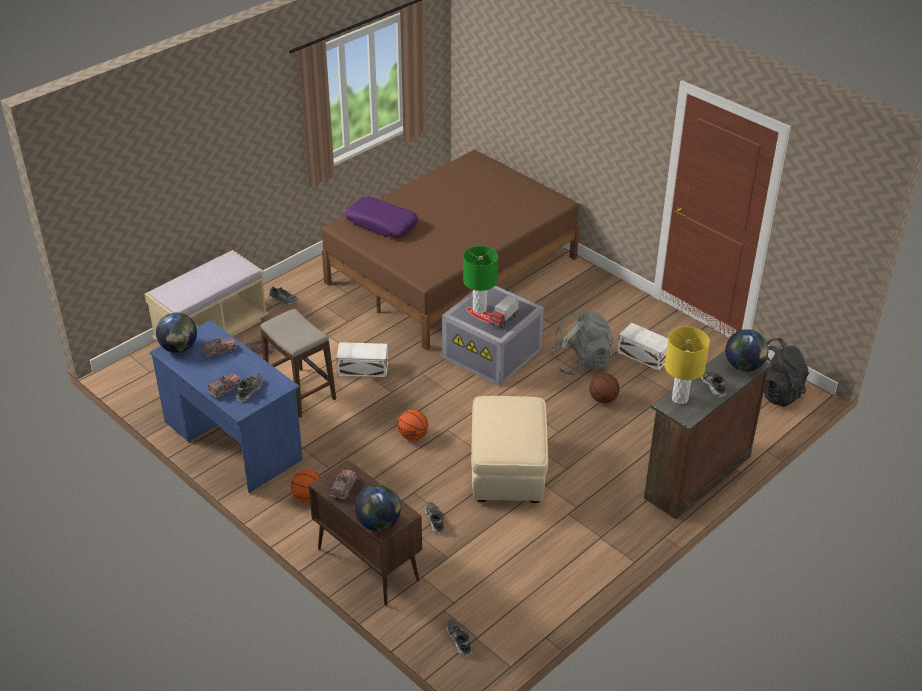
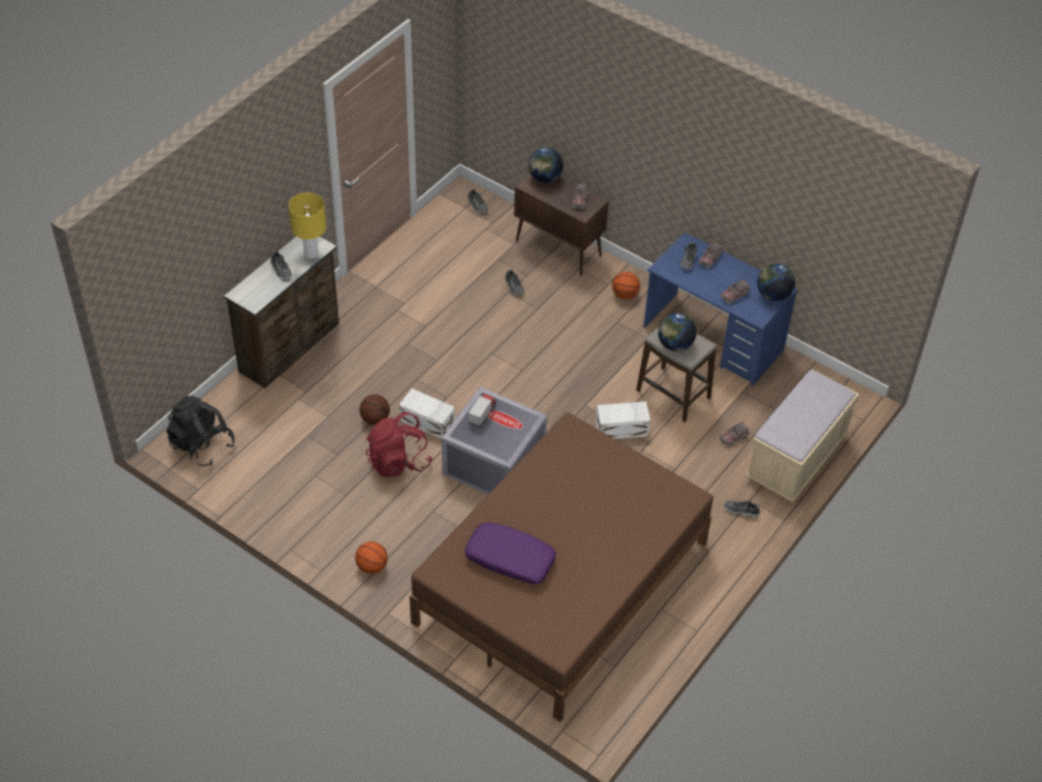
camera: 170 degrees right, 10 degrees up
purple pillow [345,196,418,238] -> purple pillow moved to [465,522,556,584]
basketball [397,410,428,441] -> basketball moved to [355,542,388,574]
green table lamp [463,246,498,313] -> none
beige ottoman [471,396,548,503] -> none
grey backpack [550,311,614,375] -> red backpack [366,412,432,477]
white storage box [617,323,668,371] -> white storage box moved to [399,389,455,439]
globe [725,329,769,372] -> globe moved to [658,313,697,351]

